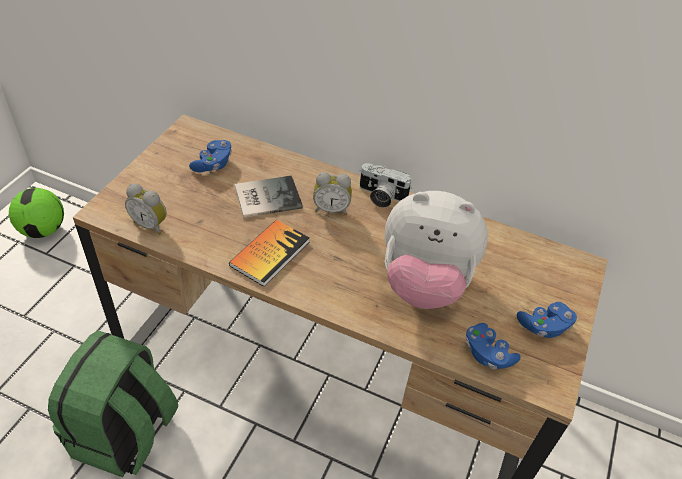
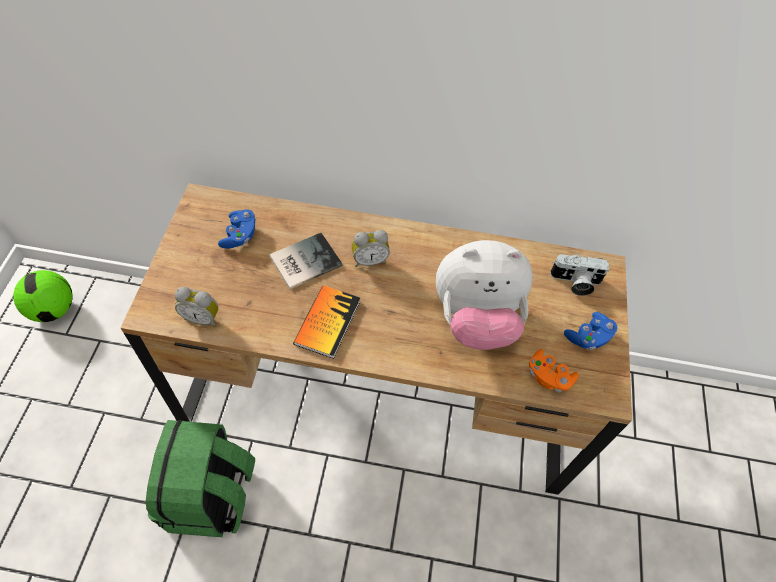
camera: 15 degrees left, 10 degrees up
camera [360,163,412,208] -> camera moved to [550,254,610,296]
blue game controller [466,323,521,369] -> orange game controller [529,349,579,393]

